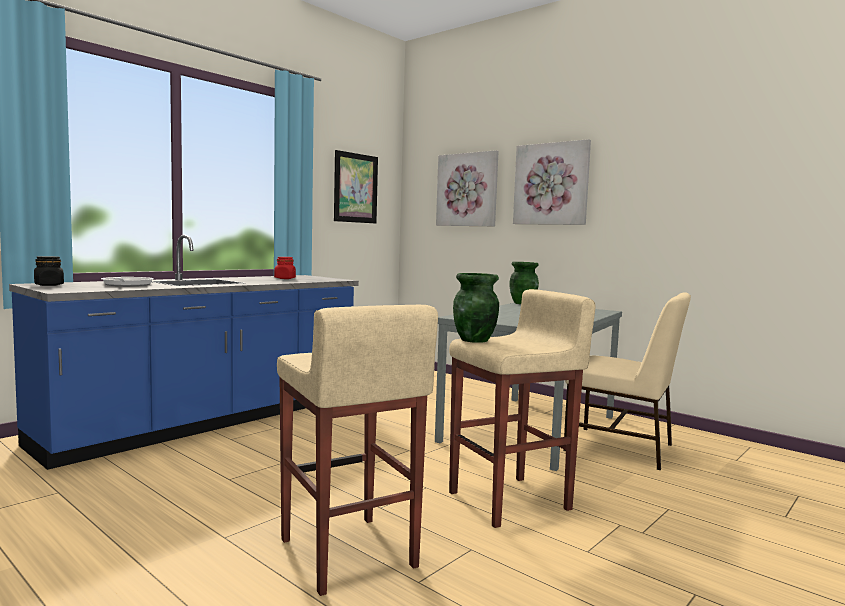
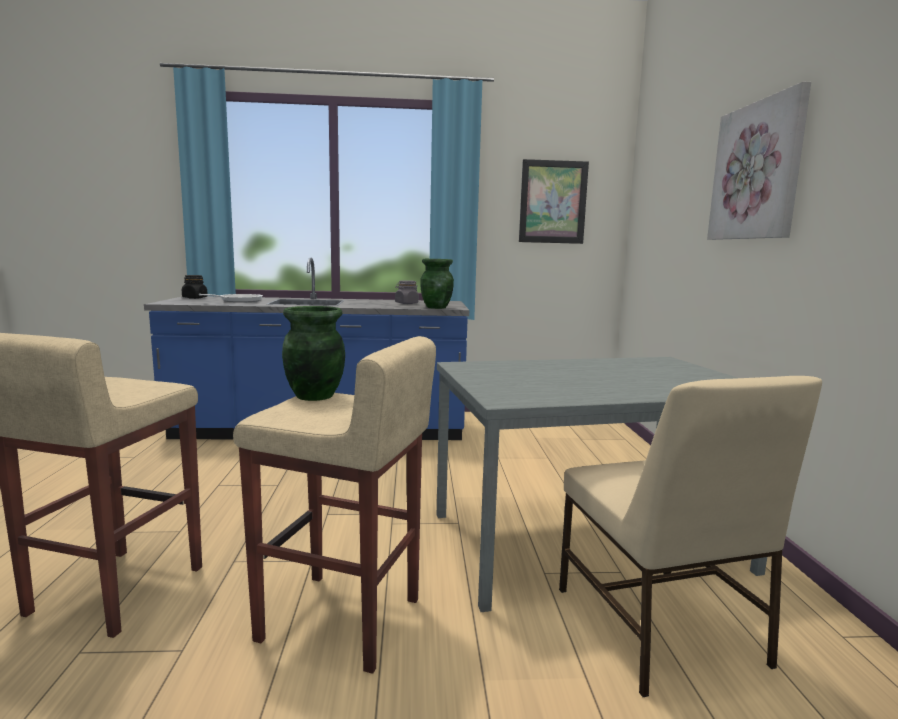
camera: 45 degrees right, 5 degrees up
red jar [274,257,296,279] -> grey jar [395,280,419,304]
picture [436,150,499,226] -> none
green vase [509,262,539,304] -> green vase moved to [420,259,454,309]

